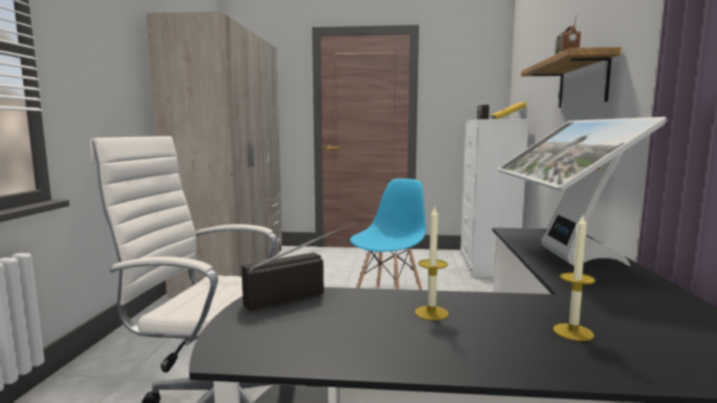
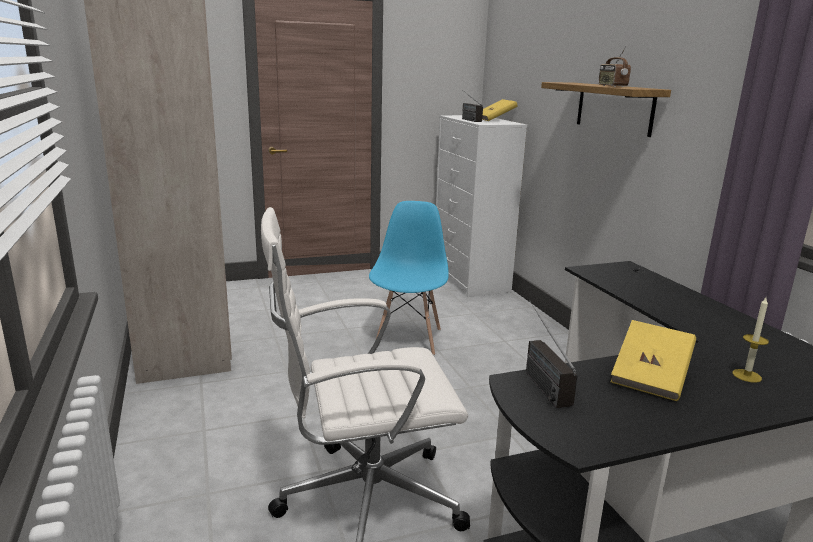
camera: 25 degrees left, 10 degrees up
radio [241,221,358,311] -> radio turned 45 degrees counterclockwise [526,301,578,408]
candle [415,205,449,320] -> yellow book [611,320,696,401]
monitor [497,117,668,266] -> none

